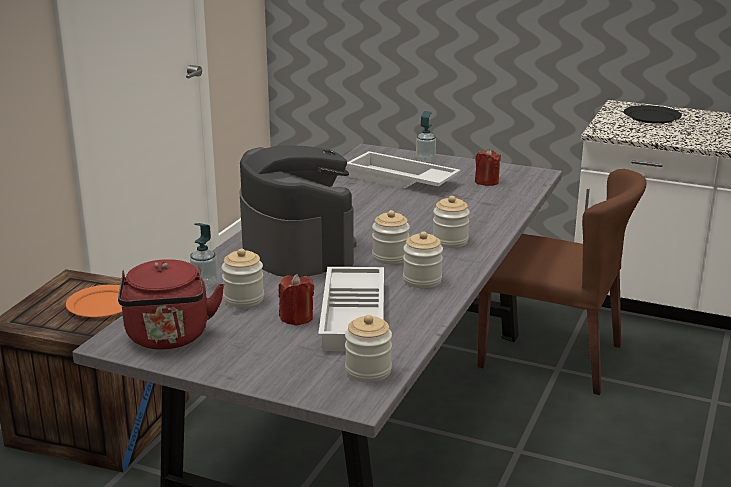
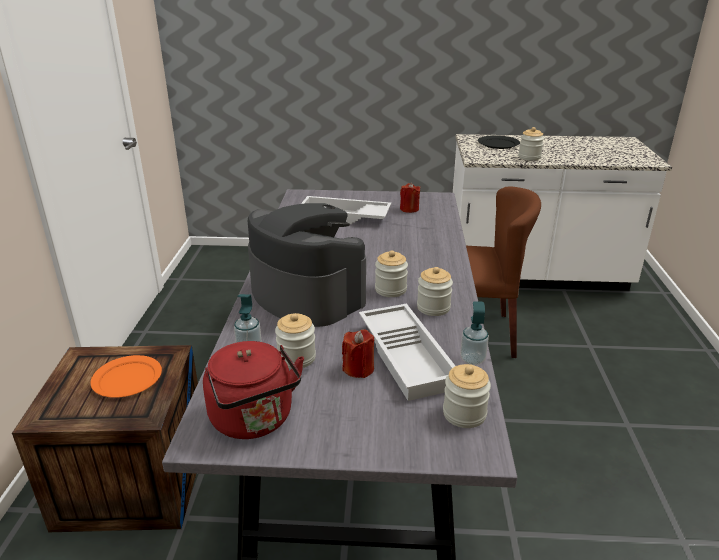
camera: 20 degrees left, 5 degrees up
soap dispenser [416,111,436,162] -> soap dispenser moved to [460,301,489,365]
jar [433,196,470,248] -> jar moved to [518,127,544,161]

